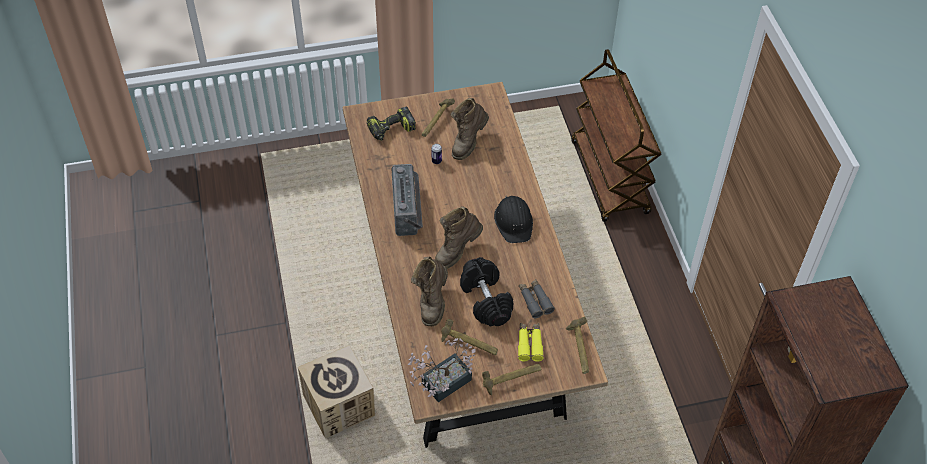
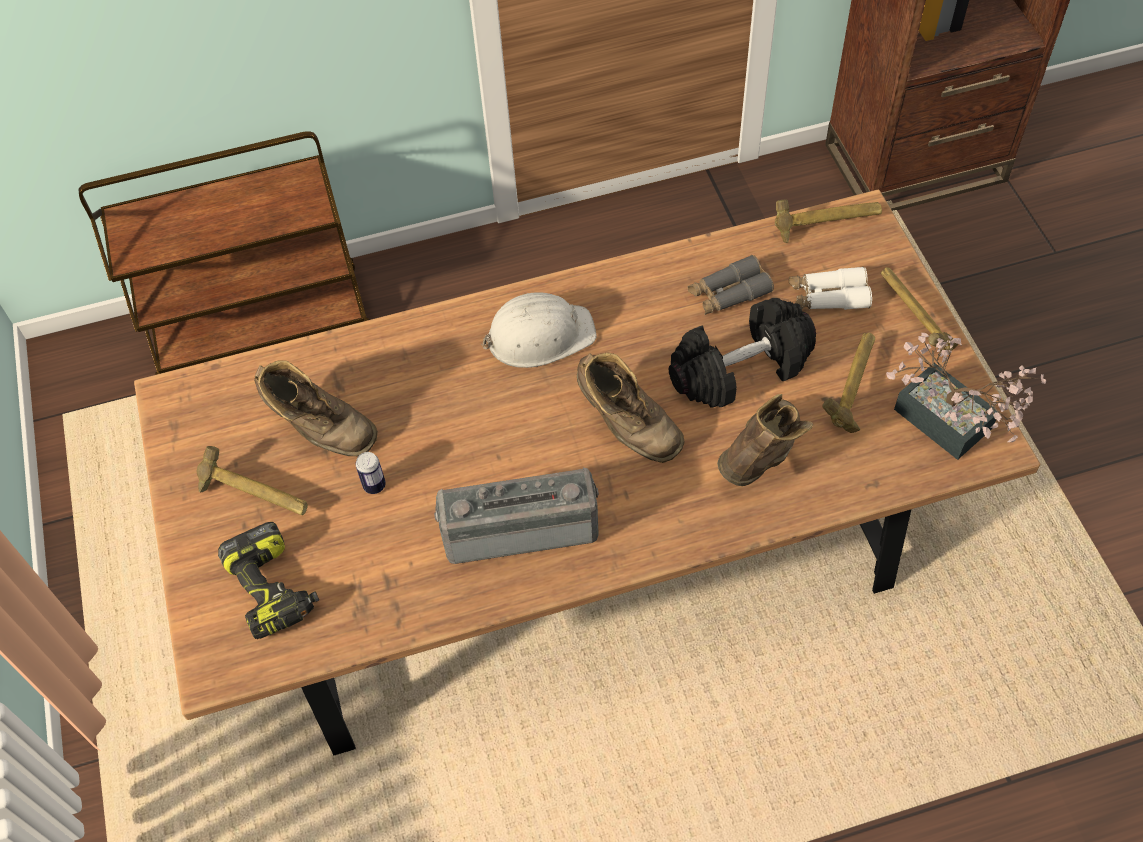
camera: 90 degrees left, 5 degrees up
cardboard box [298,345,375,439] -> none
brown boot [411,257,448,326] -> brown boot turned 60 degrees counterclockwise [717,394,813,486]
black hard hat [494,196,533,243] -> white hard hat [482,292,597,368]
yellow binoculars [518,323,544,362] -> white binoculars [789,266,872,310]

